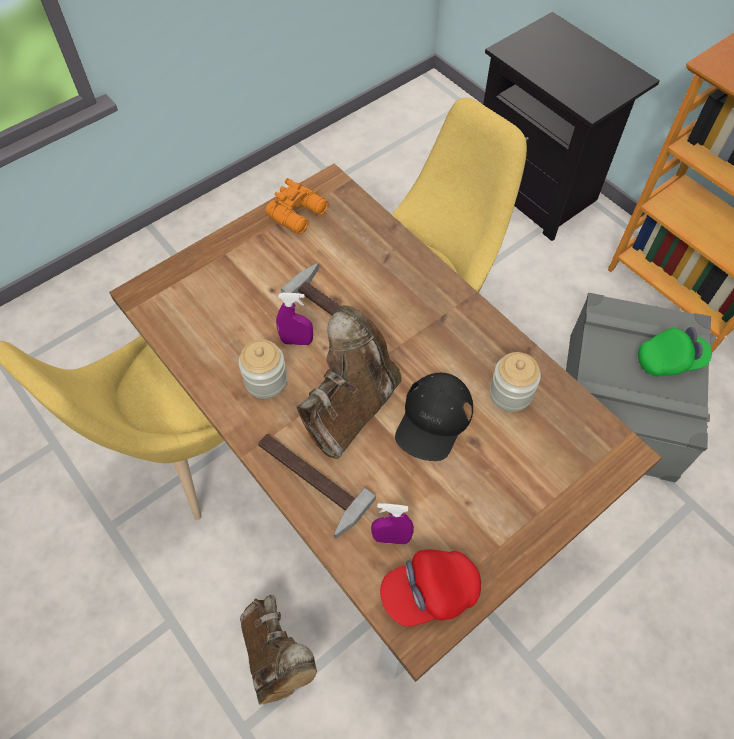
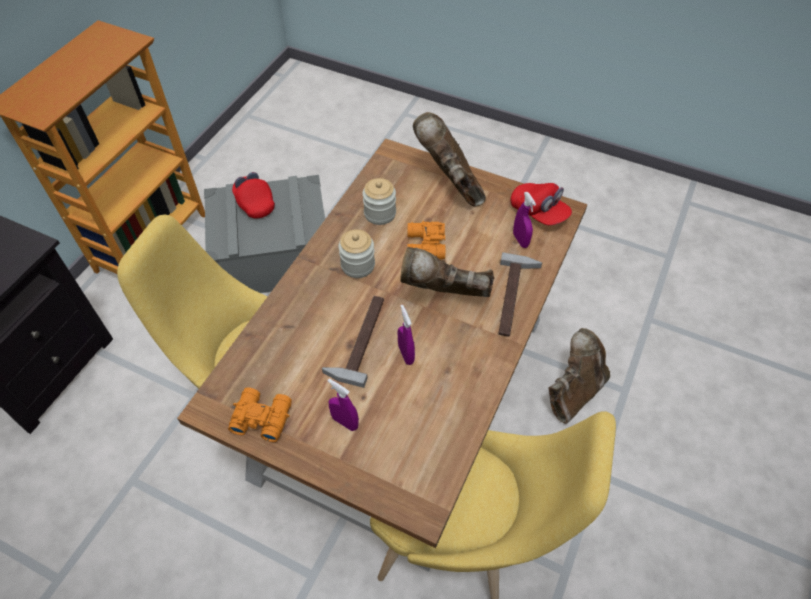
camera: 115 degrees left, 5 degrees down
jar [239,339,287,399] -> jar moved to [338,229,375,278]
black cap [395,373,473,461] -> orange binoculars [407,220,445,260]
green cap [638,327,712,376] -> red cap [232,172,275,218]
none -> purple spray bottle [328,379,359,431]
none -> brown boot [413,112,486,207]

